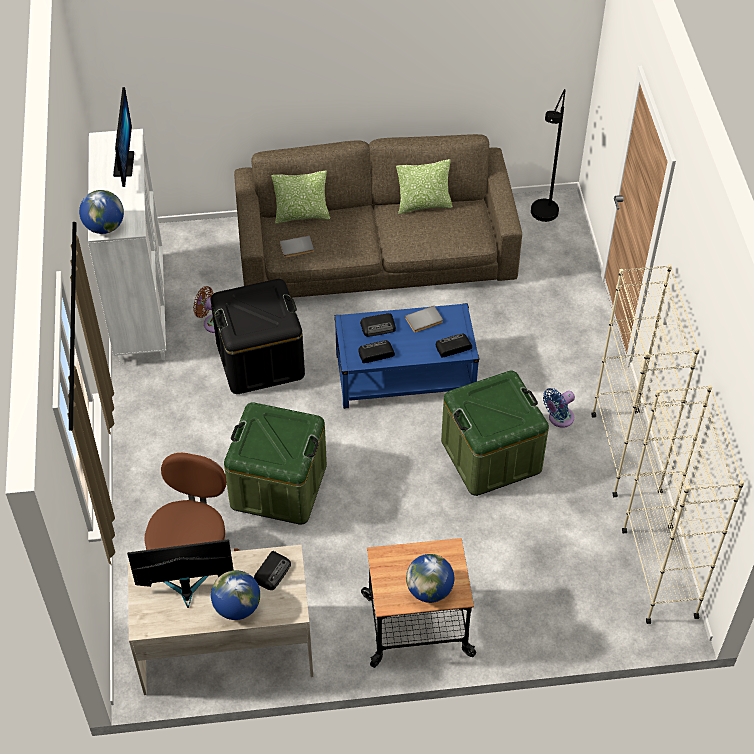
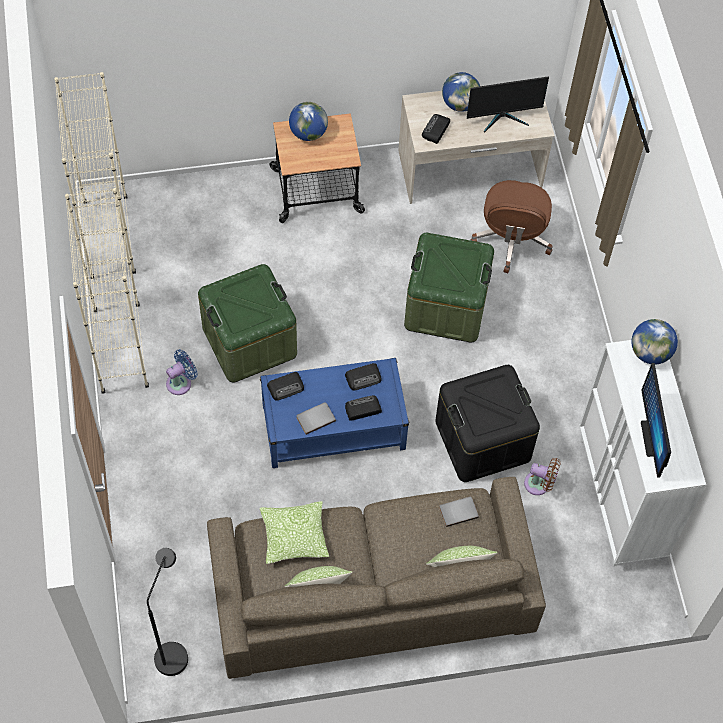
camera: 175 degrees right, 10 degrees up
none -> pillow [260,501,329,564]

